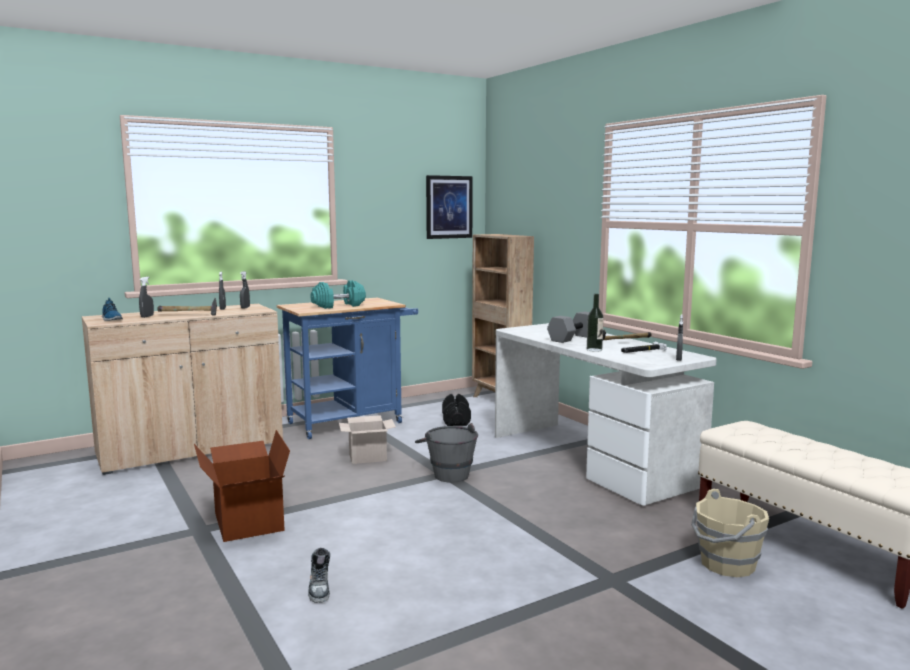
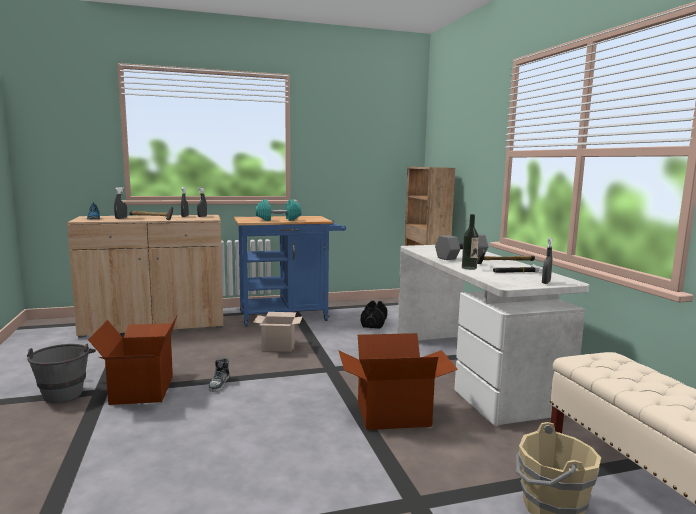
camera: 15 degrees right, 0 degrees up
shoe [308,548,331,603] -> shoe moved to [208,358,229,392]
grey bucket [415,423,478,483] -> grey bucket moved to [27,344,96,403]
picture [426,175,473,239] -> none
none -> cardboard box [339,333,458,430]

